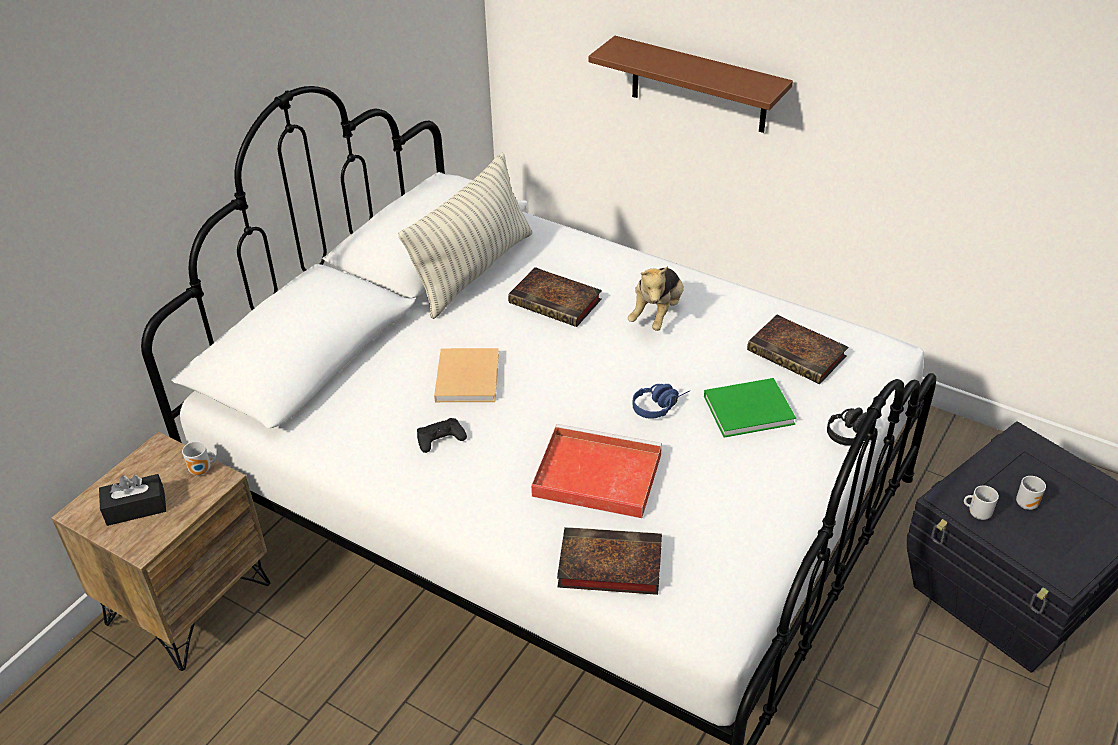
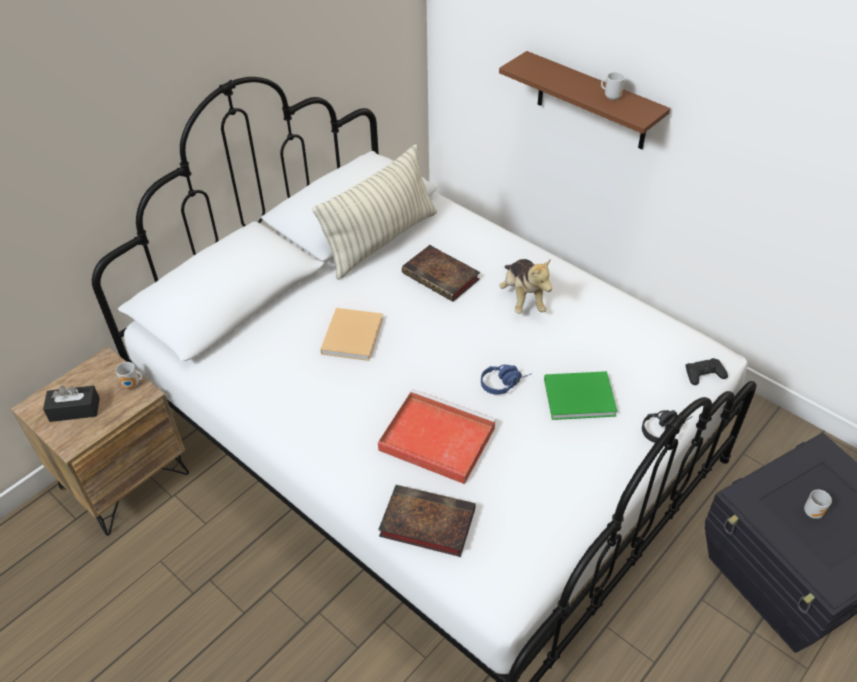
camera: 10 degrees right, 5 degrees up
black game controller [417,418,467,453] -> black game controller moved to [685,358,728,385]
plush toy [628,266,684,331] -> plush toy turned 45 degrees counterclockwise [499,258,552,314]
book [747,315,848,384] -> none
mug [964,486,999,520] -> mug moved to [601,72,625,100]

